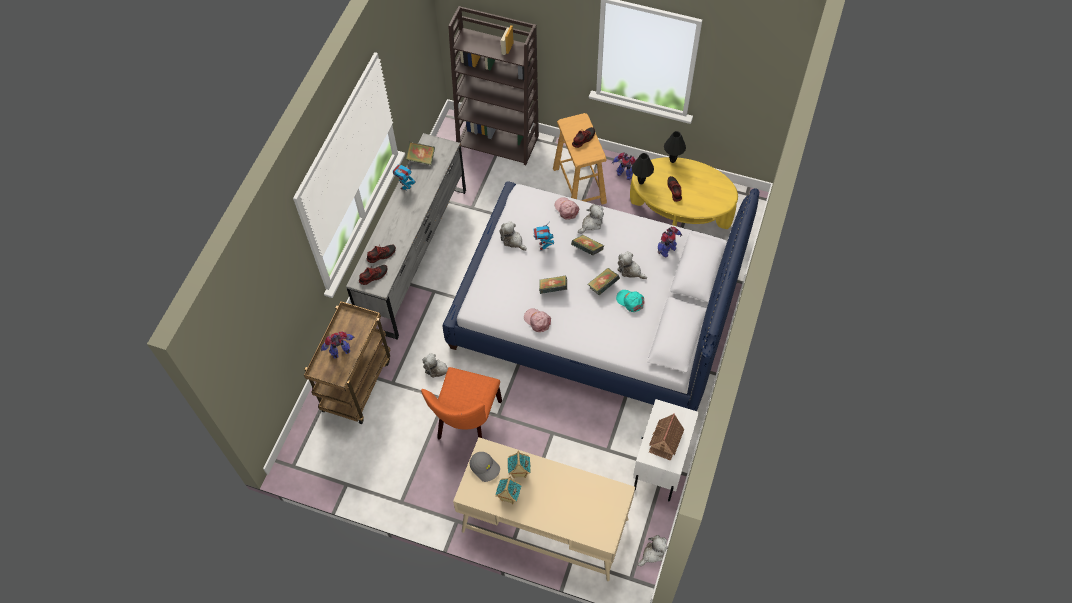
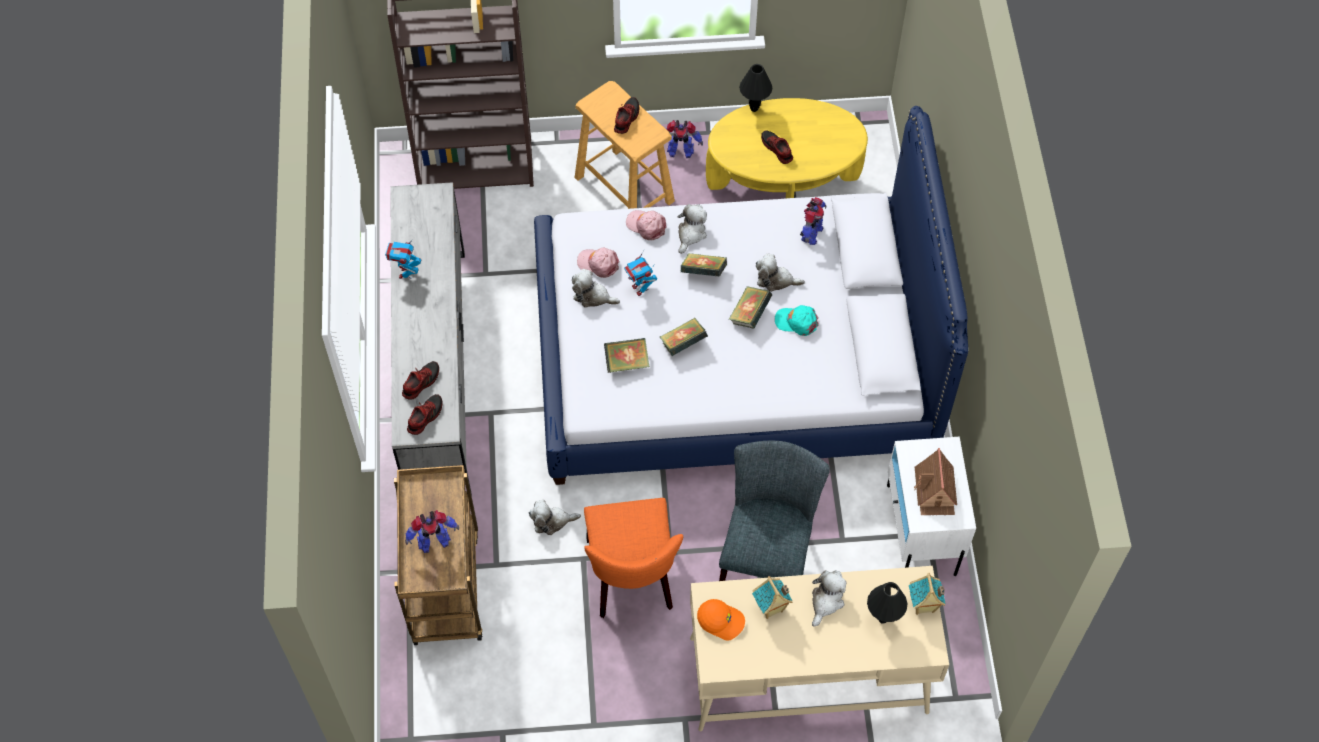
camera: 25 degrees left, 0 degrees up
toy robot [321,331,355,359] -> toy robot turned 150 degrees counterclockwise [405,510,459,553]
book [406,142,435,165] -> book moved to [604,338,650,373]
grey cap [470,452,500,482] -> orange cap [697,599,745,640]
toy house [495,476,521,504] -> toy house moved to [909,573,946,615]
pink cap [524,308,551,332] -> pink cap moved to [577,248,619,278]
black table lamp [632,153,654,185] -> black table lamp moved to [867,582,907,624]
plush toy [637,535,668,566] -> plush toy moved to [812,570,847,627]
none -> grey chair [719,441,830,581]

